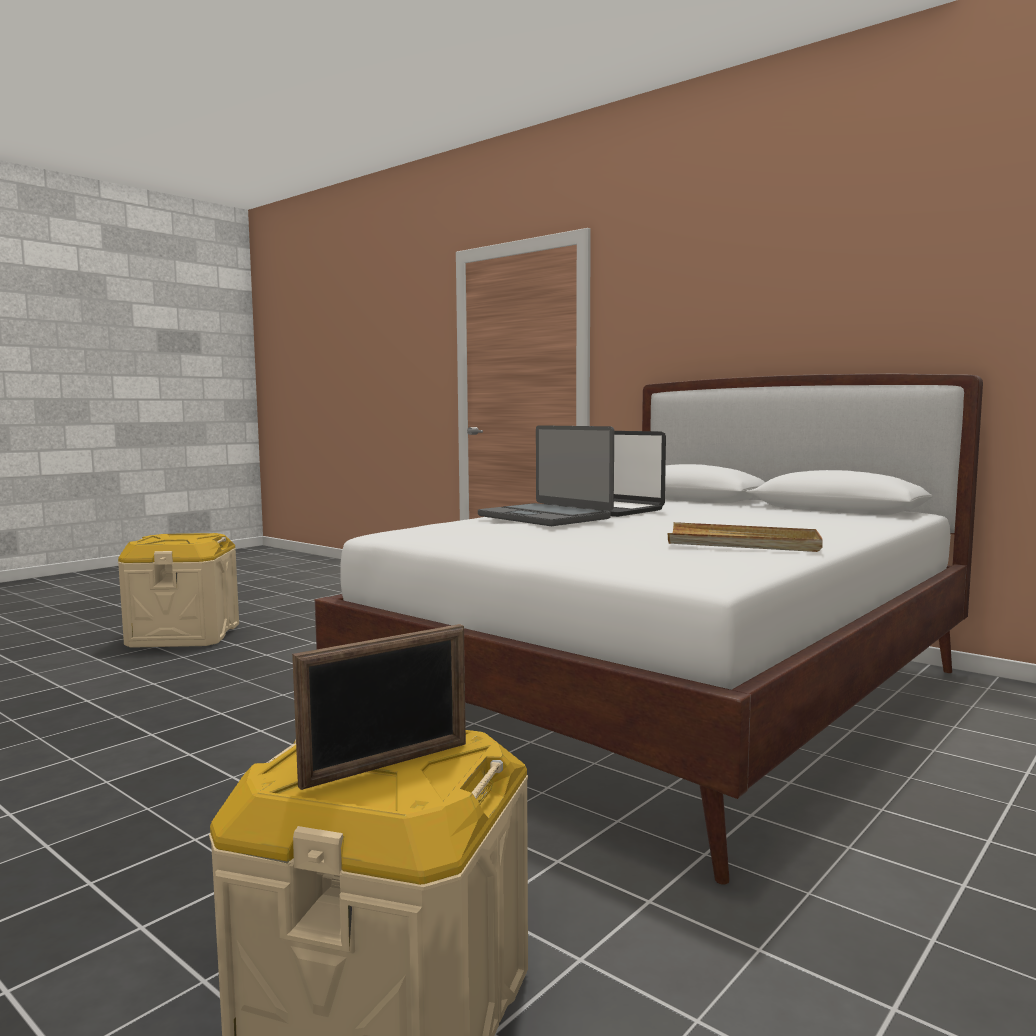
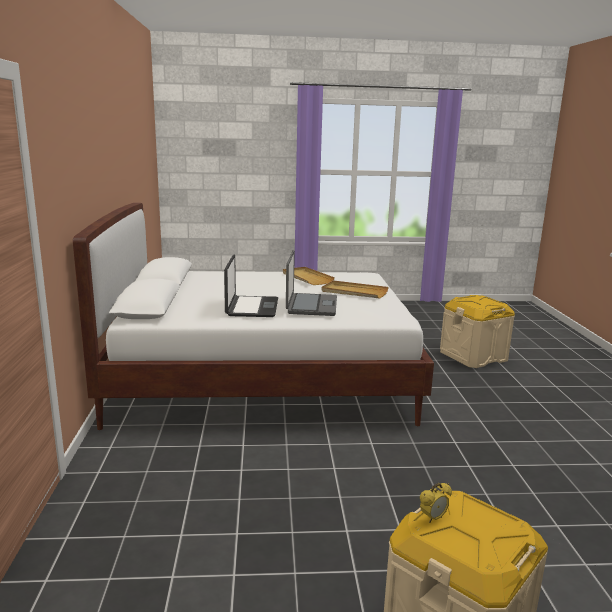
camera: 135 degrees left, 10 degrees up
picture frame [292,624,466,790] -> none
none -> beige tray [322,280,389,299]
none -> alarm clock [420,483,452,523]

